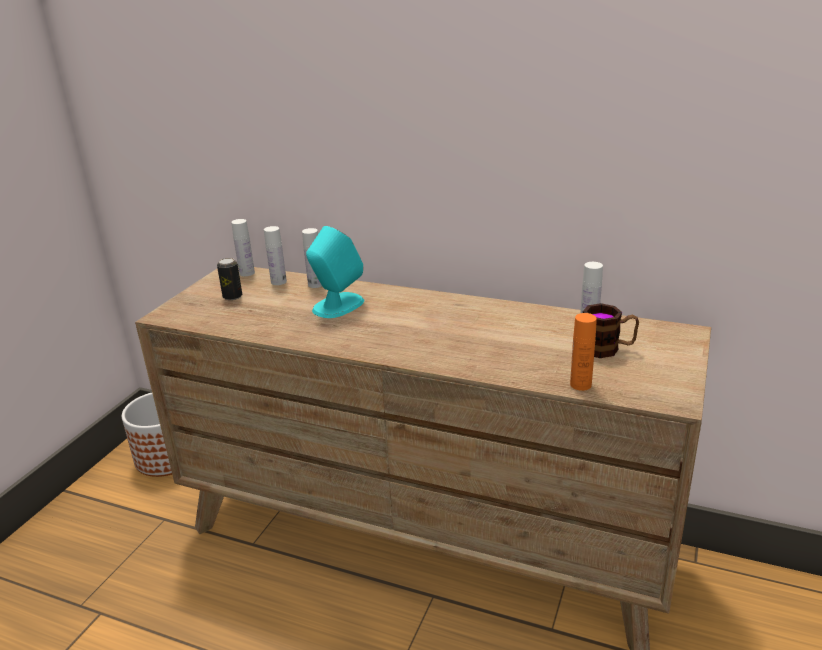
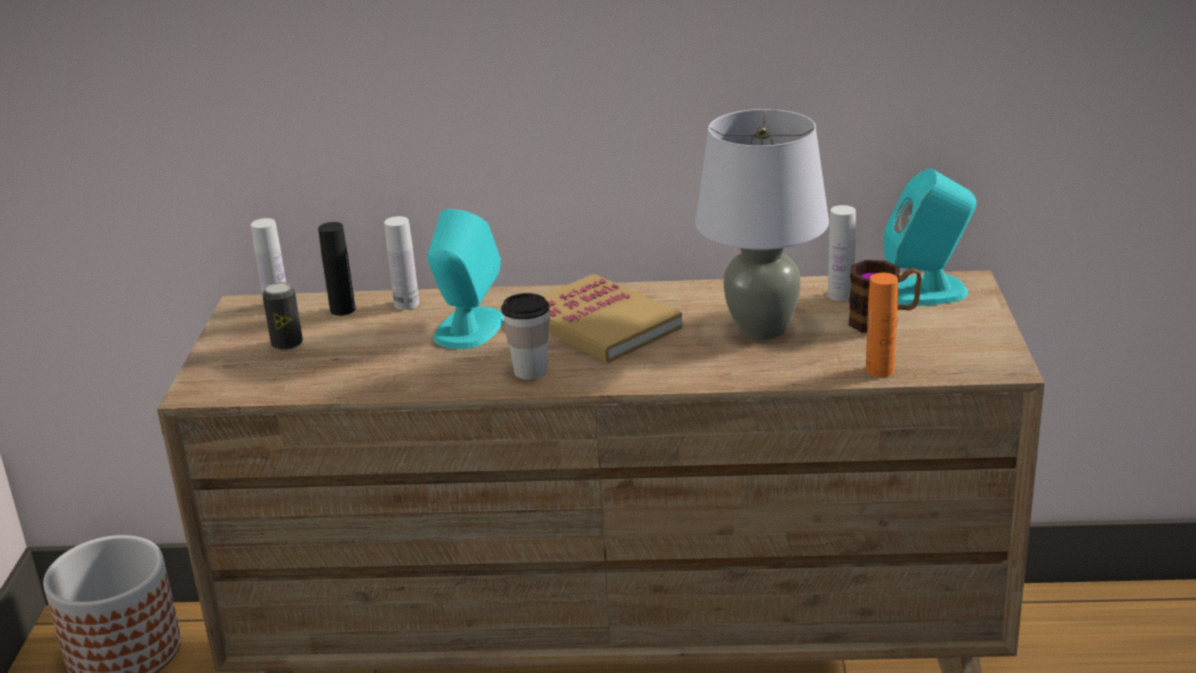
camera: 20 degrees left, 0 degrees up
white bottle [264,226,287,285] -> black bottle [318,222,355,316]
none -> cup [501,293,549,380]
none -> book [542,274,682,363]
none -> grey table lamp [695,109,829,340]
none -> turquoise speaker [884,169,977,306]

